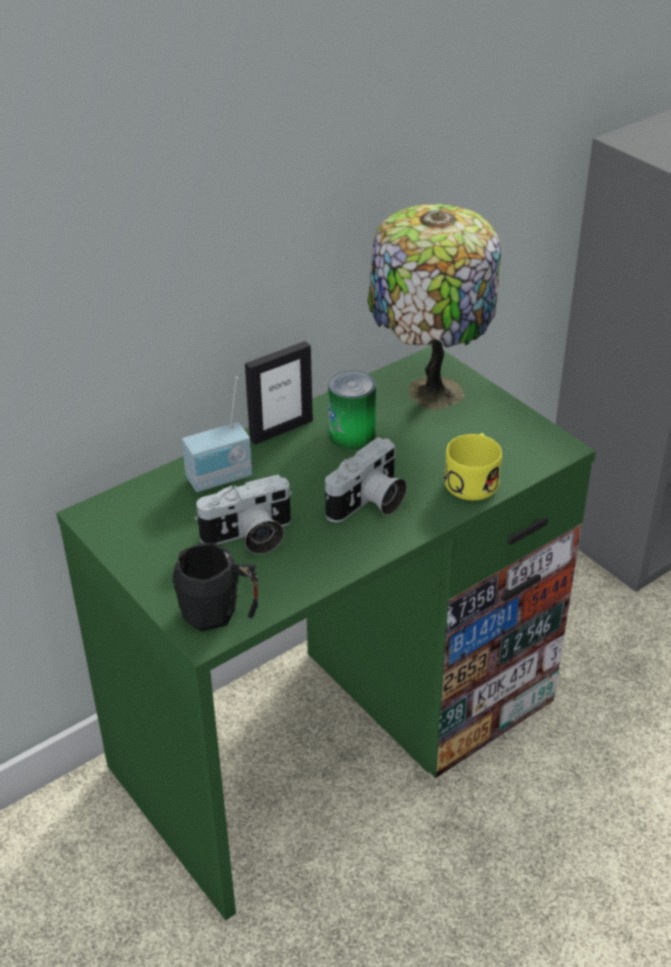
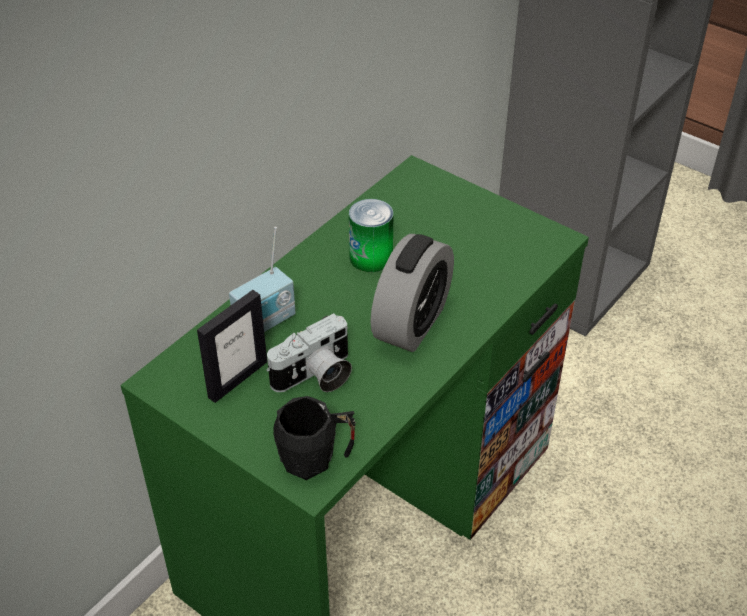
camera: 15 degrees left, 5 degrees up
picture frame [245,341,313,445] -> picture frame moved to [197,290,267,403]
camera [325,437,407,522] -> alarm clock [370,234,454,352]
table lamp [367,204,501,410] -> none
yellow mug [444,433,502,501] -> none

